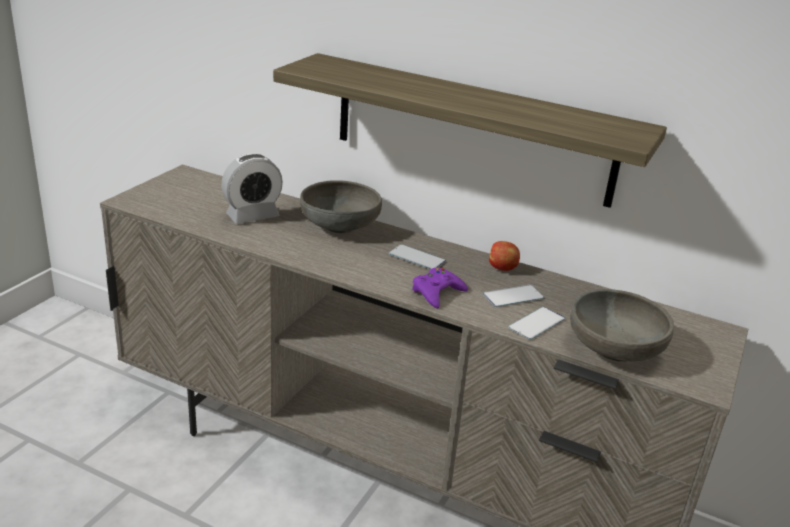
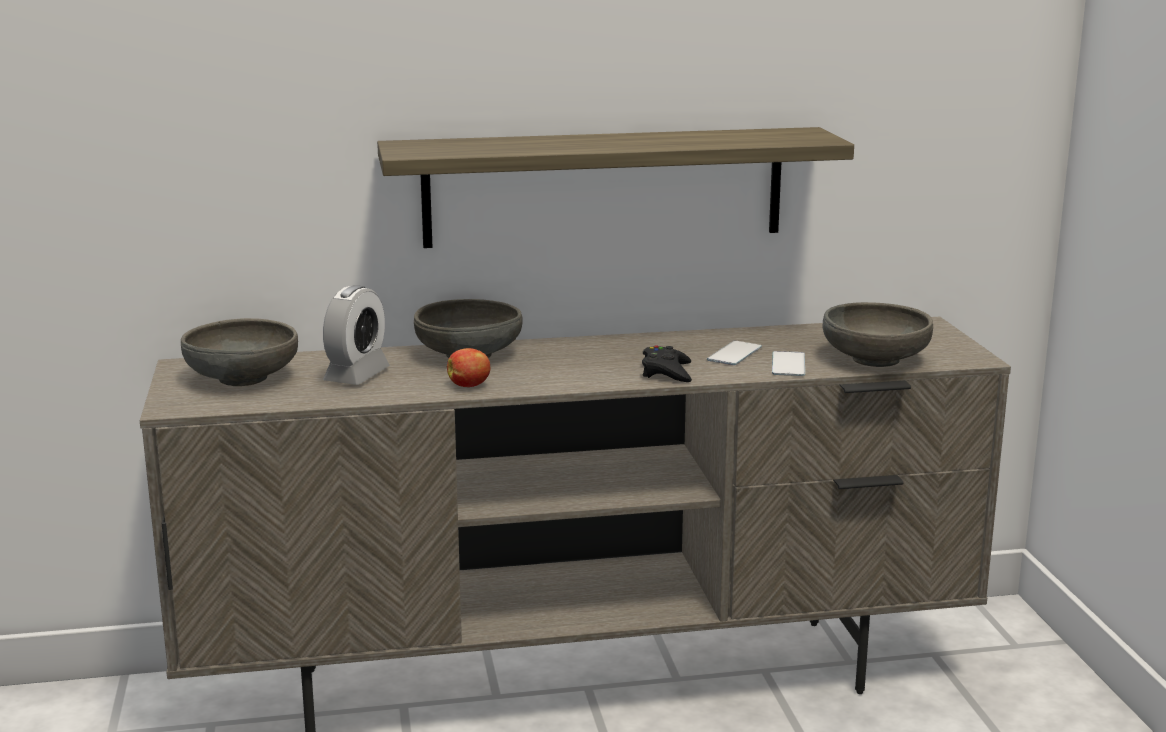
camera: 35 degrees left, 10 degrees down
phone [389,244,446,269] -> none
purple game controller [412,267,468,308] -> black game controller [642,345,692,382]
apple [489,241,520,271] -> apple moved to [447,348,490,387]
none -> grey bowl [181,318,298,386]

